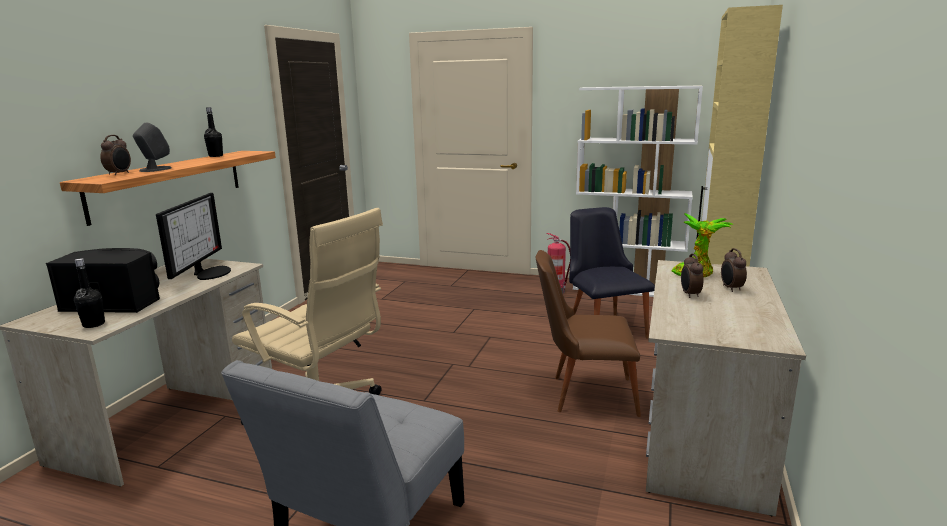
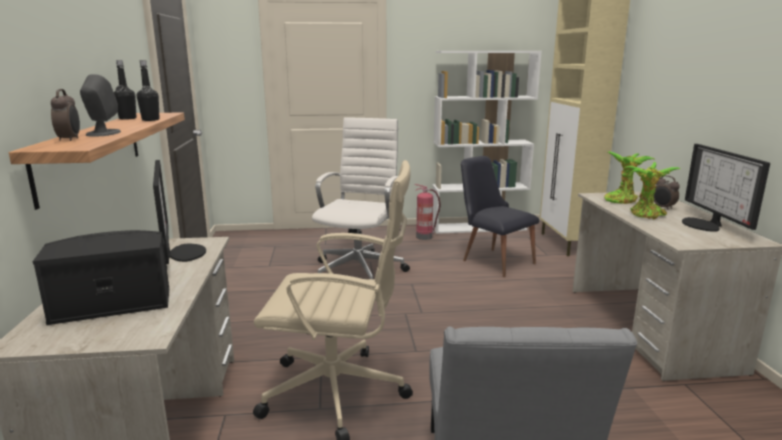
camera: 25 degrees left, 0 degrees up
black bottle [74,258,105,328] -> black bottle moved to [137,60,160,121]
brown chair [535,250,641,417] -> none
alarm clock [681,254,704,298] -> potted plant [624,162,681,220]
none -> white office chair [312,117,410,279]
none -> monitor [682,144,770,232]

